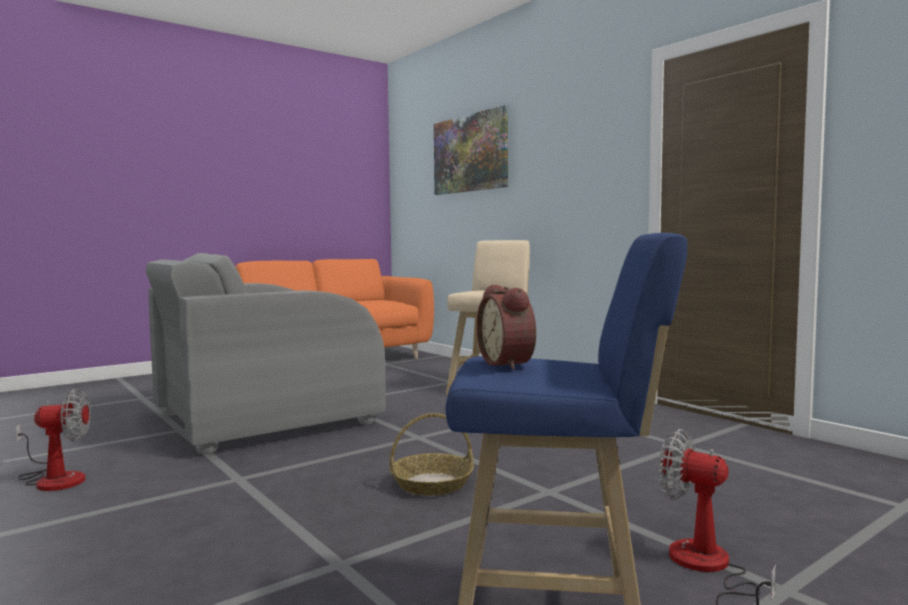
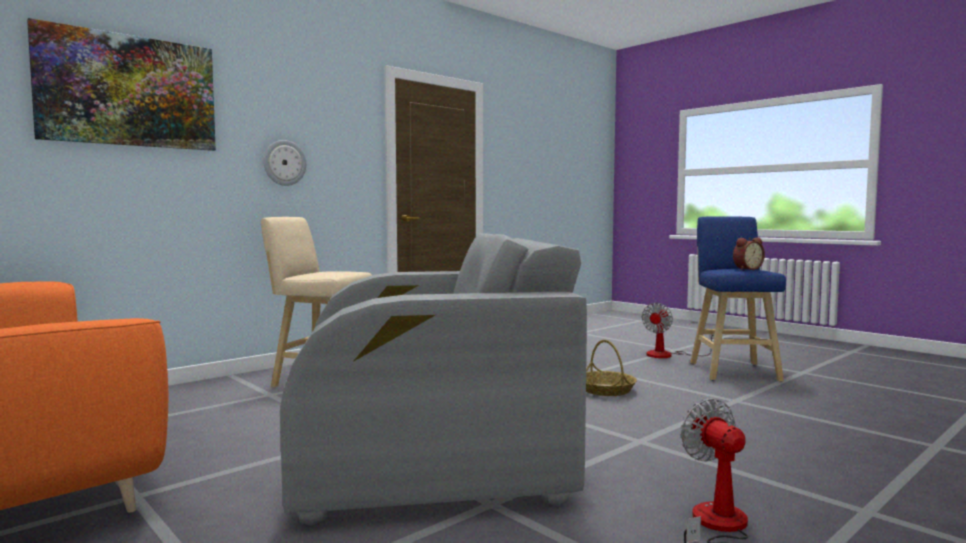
camera: 95 degrees left, 0 degrees up
grey armchair [146,253,386,454] -> grey armchair turned 60 degrees counterclockwise [280,233,587,526]
none -> wall clock [263,140,306,186]

